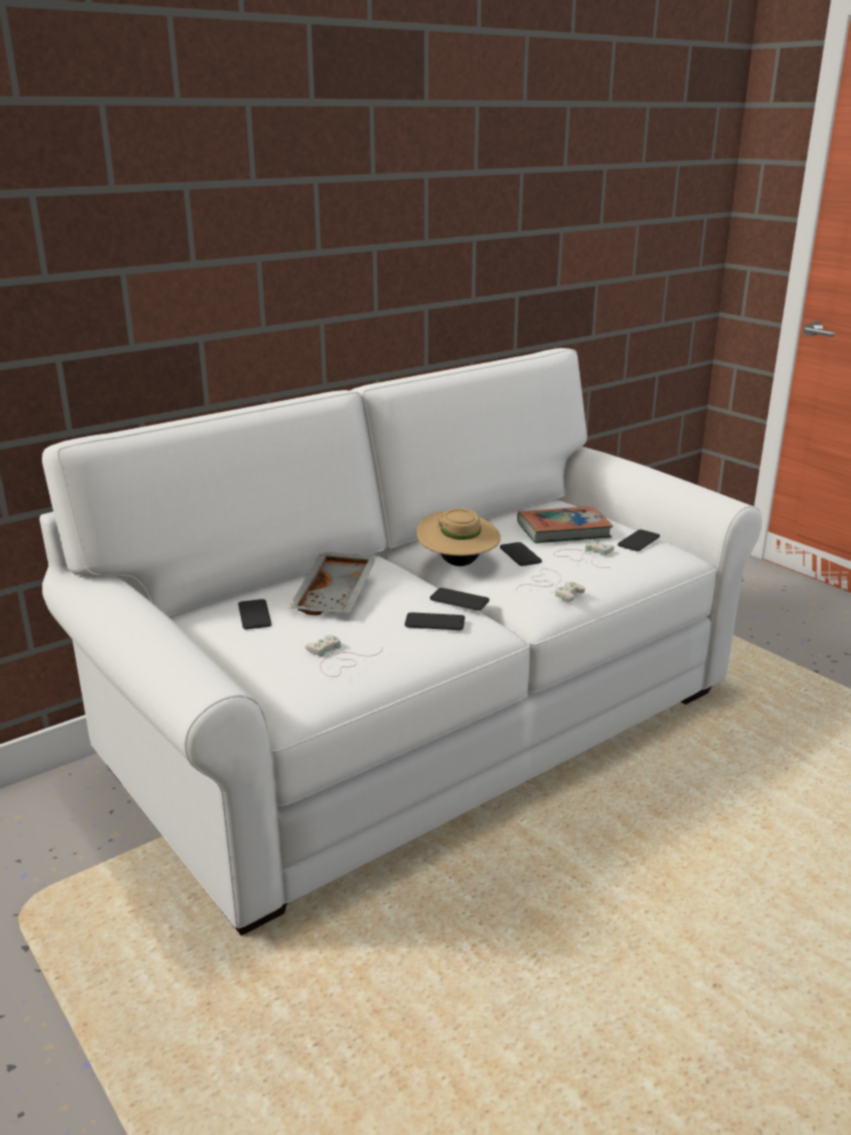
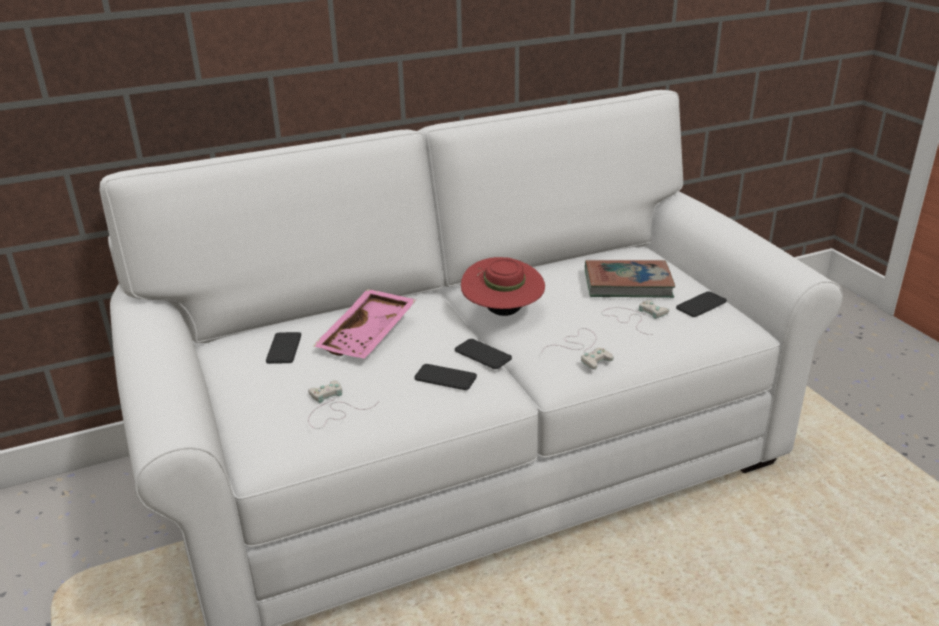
camera: 15 degrees right, 5 degrees up
grey tray [288,552,377,615] -> pink tray [313,289,416,359]
beige hat [417,508,501,566] -> red hat [461,257,545,316]
phone [500,542,542,566] -> none

